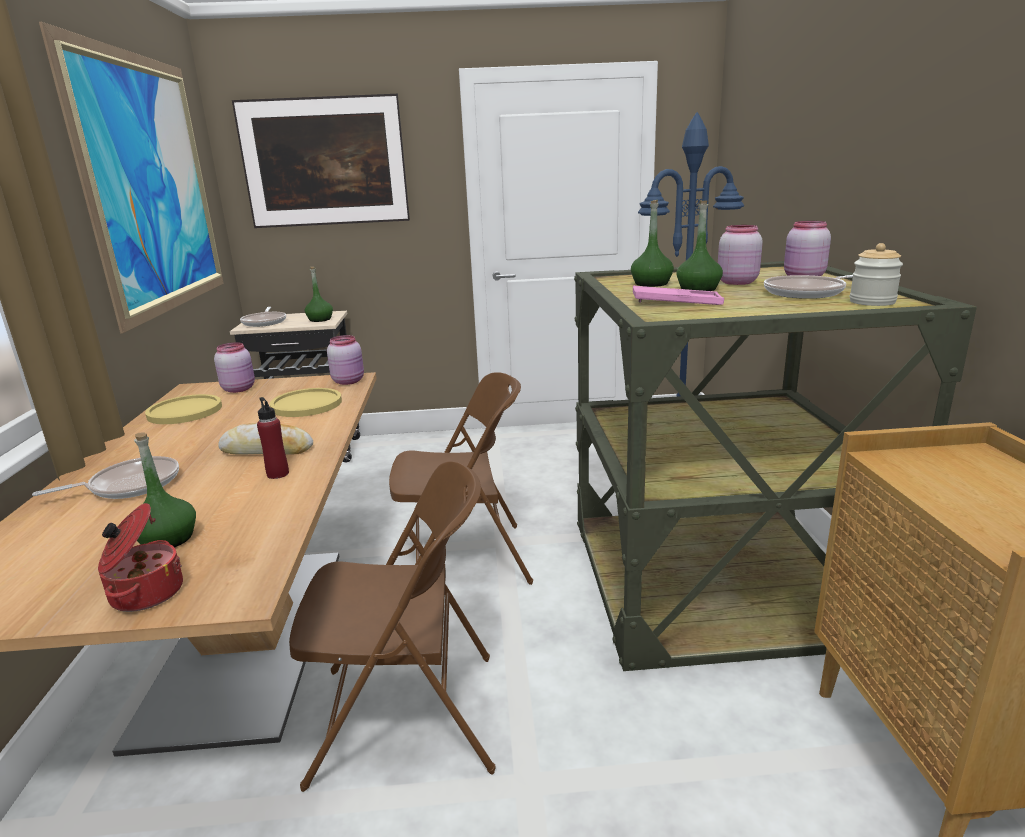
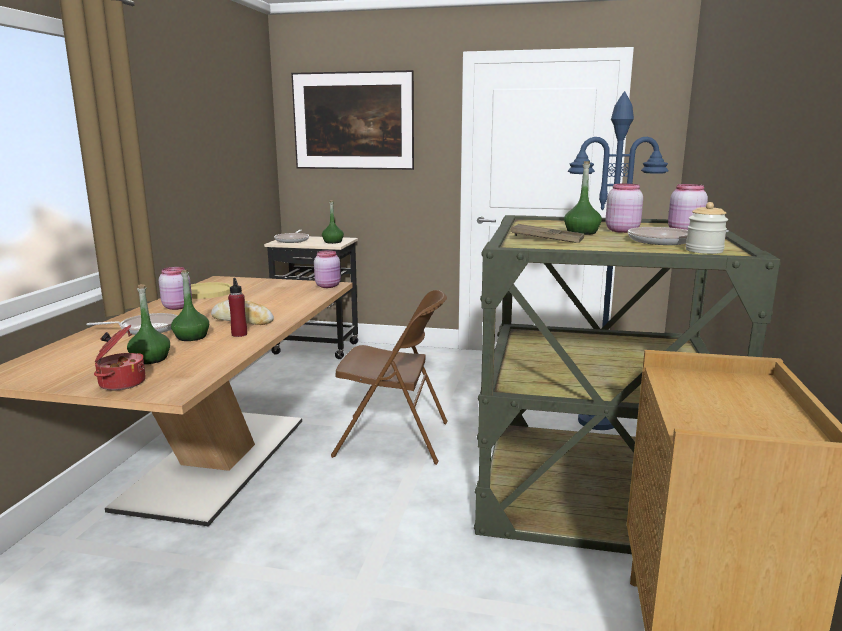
camera: 15 degrees right, 5 degrees down
picture [39,22,224,334] -> none
pink jar [214,342,255,393] -> pink jar moved to [159,267,192,310]
yellow plate [270,388,342,417] -> none
brown chair [289,461,495,792] -> none
green bottle [631,200,674,287] -> green bottle moved to [171,270,209,341]
pink tray [633,286,724,305] -> brown tray [511,224,584,243]

